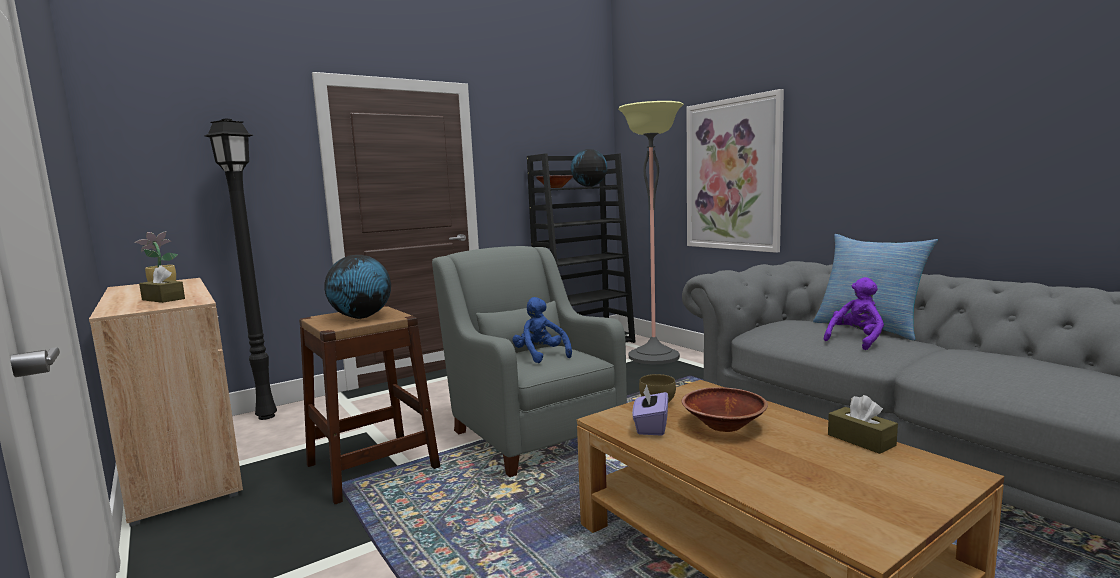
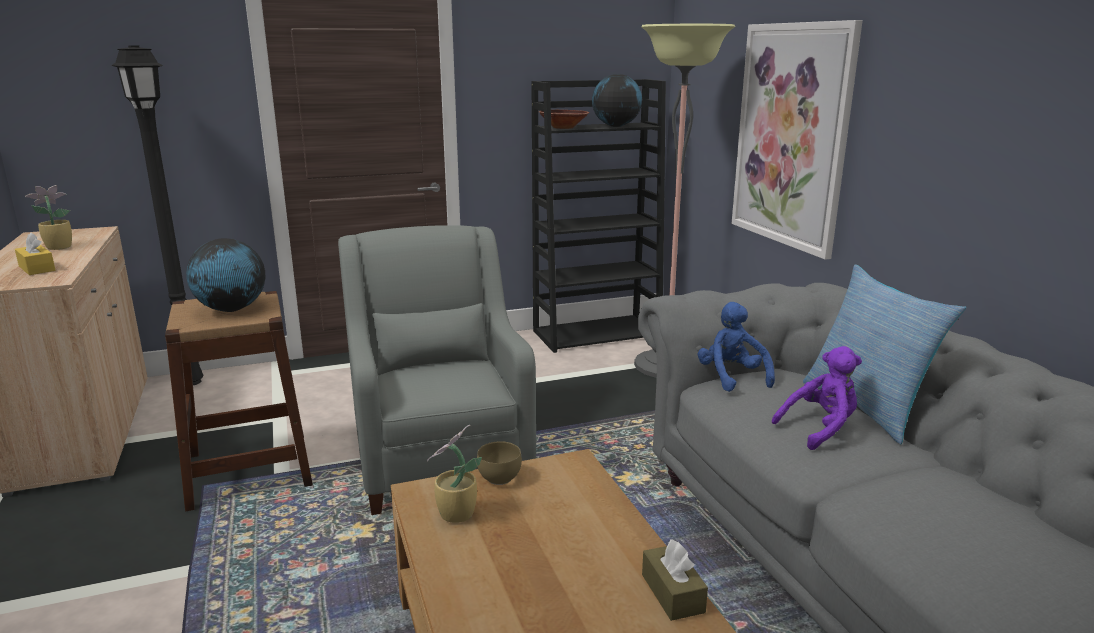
camera: 15 degrees right, 10 degrees up
brown tissue box [139,265,185,303] -> yellow tissue box [15,232,55,275]
blue plush toy [512,297,572,363] -> blue plush toy moved to [697,302,775,392]
purple tissue box [632,384,668,436] -> potted plant [427,425,482,523]
brown bowl [682,387,768,432] -> none

